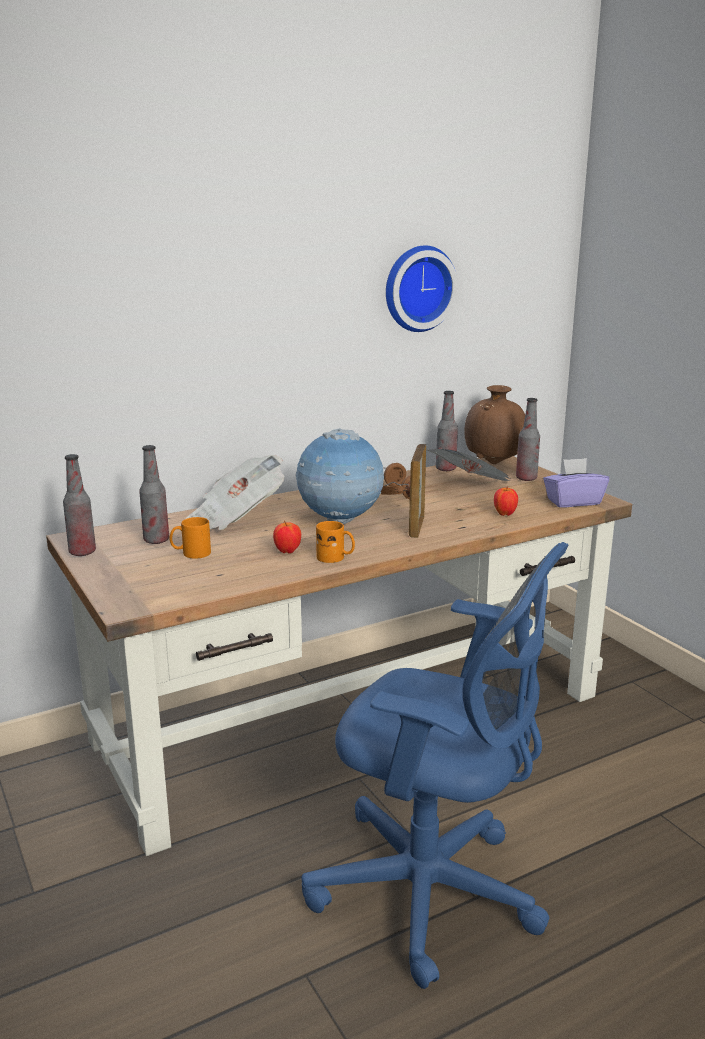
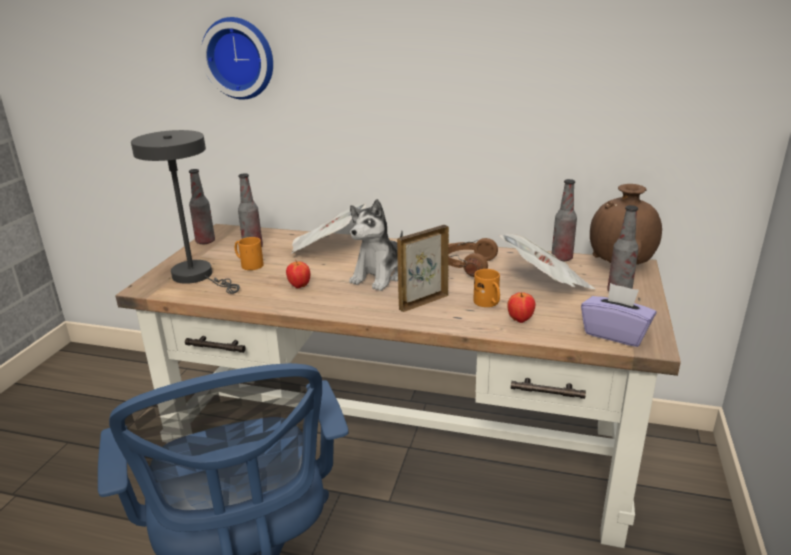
camera: 45 degrees right, 5 degrees up
globe [296,428,384,524] -> plush toy [349,199,403,291]
orange mug [316,521,355,563] -> orange mug moved to [474,269,500,307]
wall clock [386,245,458,332] -> wall clock moved to [201,17,273,100]
none -> grey table lamp [131,130,240,294]

